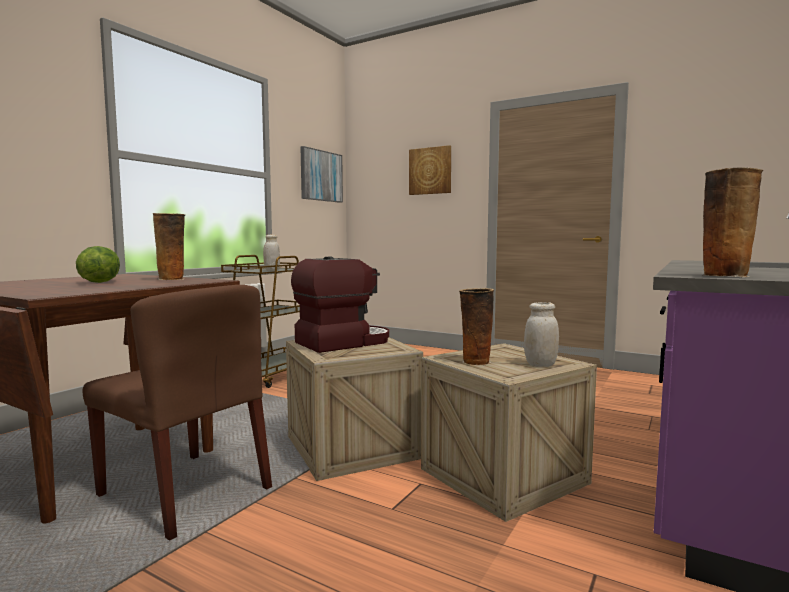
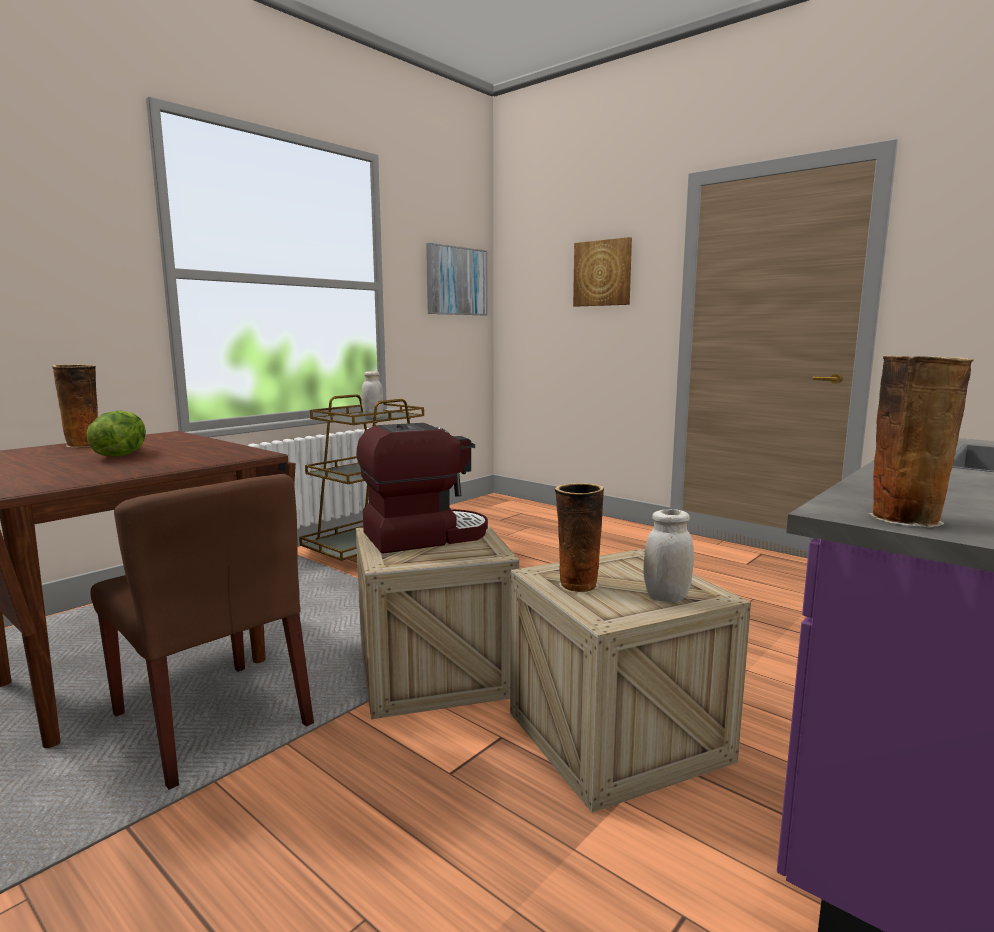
camera: 10 degrees right, 5 degrees up
vase [153,213,185,280] -> vase moved to [52,364,98,447]

